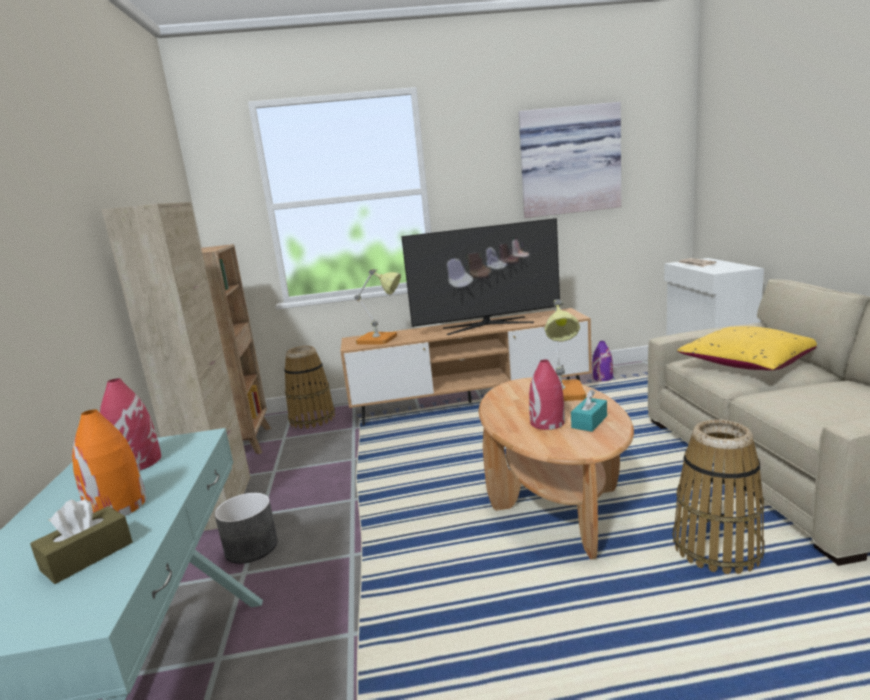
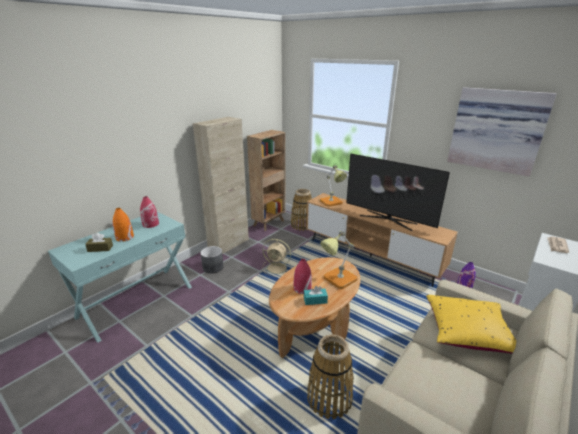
camera: 45 degrees right, 10 degrees up
none -> beige fan [262,239,291,277]

